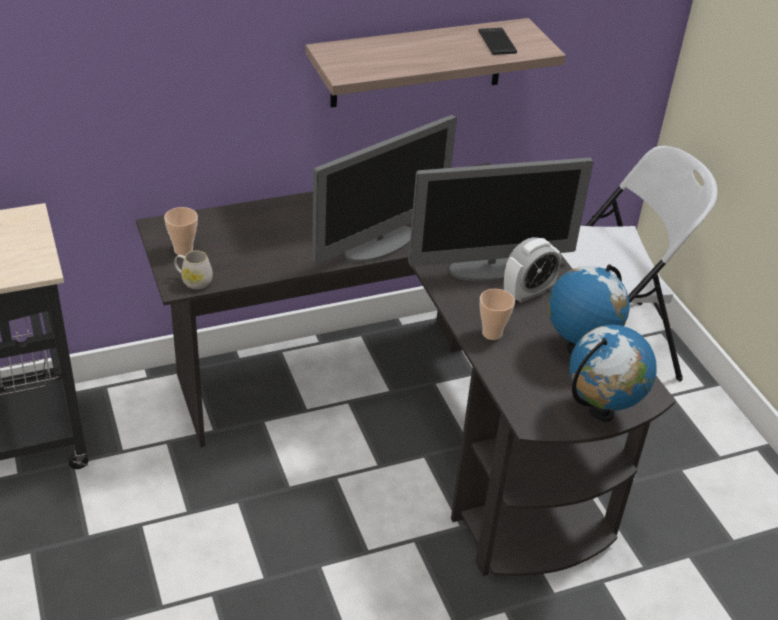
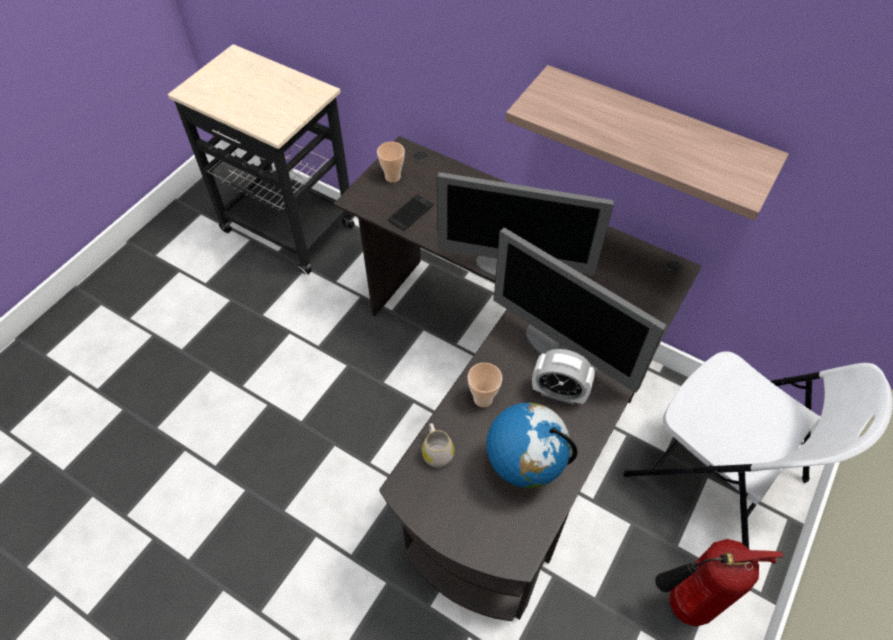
camera: 55 degrees right, 15 degrees up
white mug [174,250,213,289] -> white mug moved to [422,423,454,467]
phone [479,28,517,55] -> phone moved to [388,194,433,230]
globe [569,325,656,422] -> none
none -> fire extinguisher [655,539,783,627]

